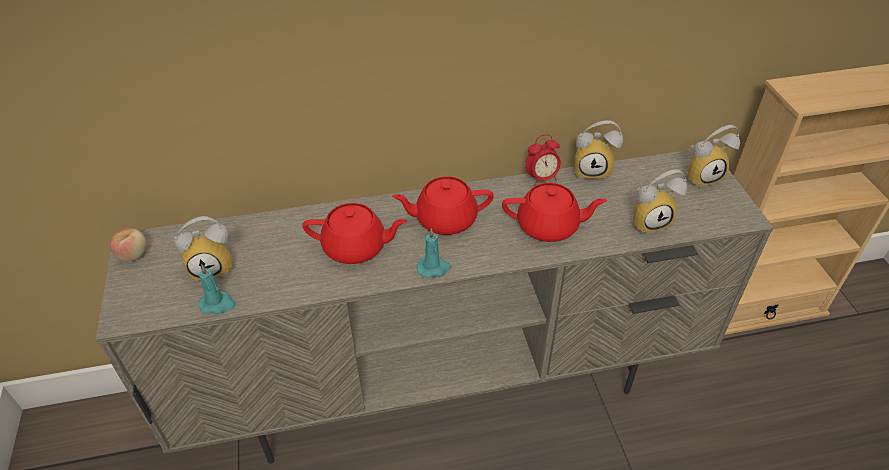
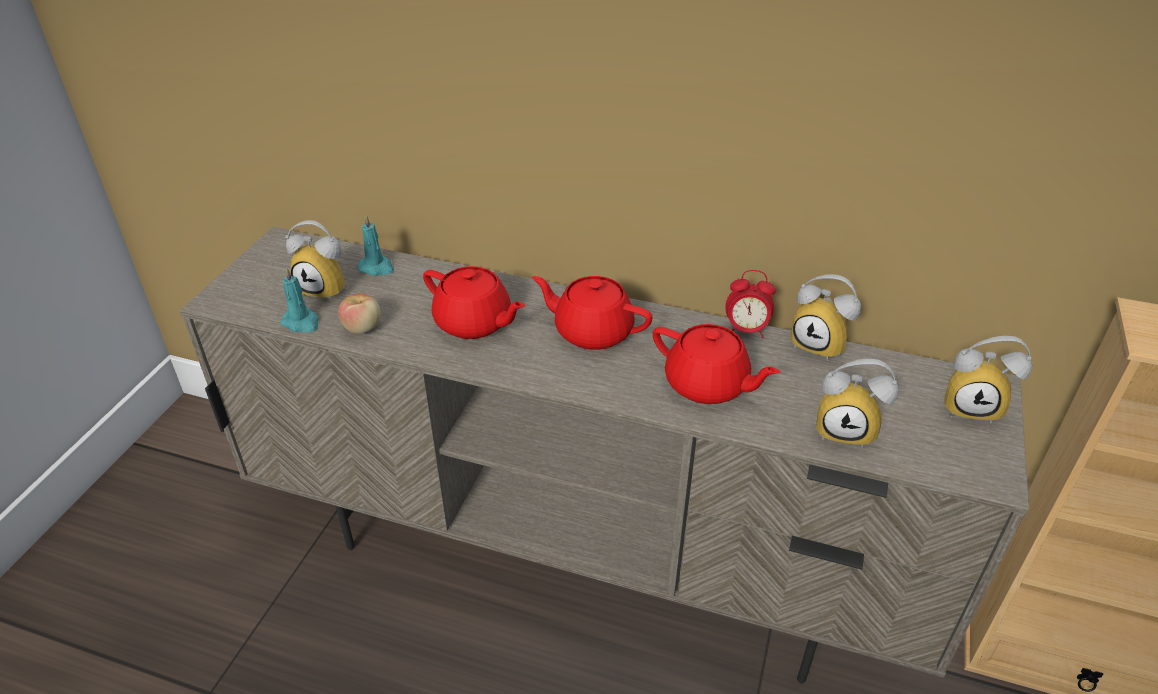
camera: 30 degrees right, 5 degrees down
apple [110,228,147,262] -> apple moved to [338,293,381,334]
turquoise candle [417,228,451,278] -> turquoise candle moved to [358,215,394,276]

